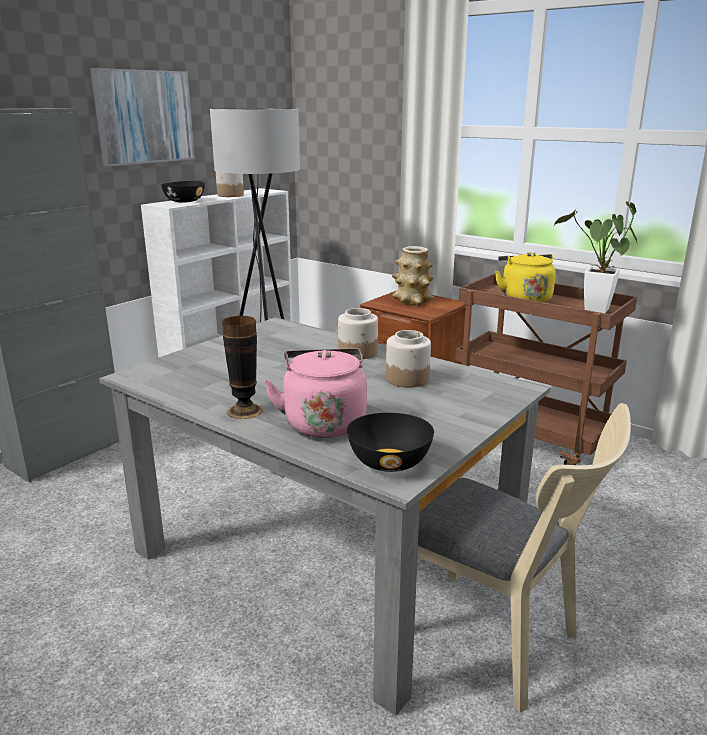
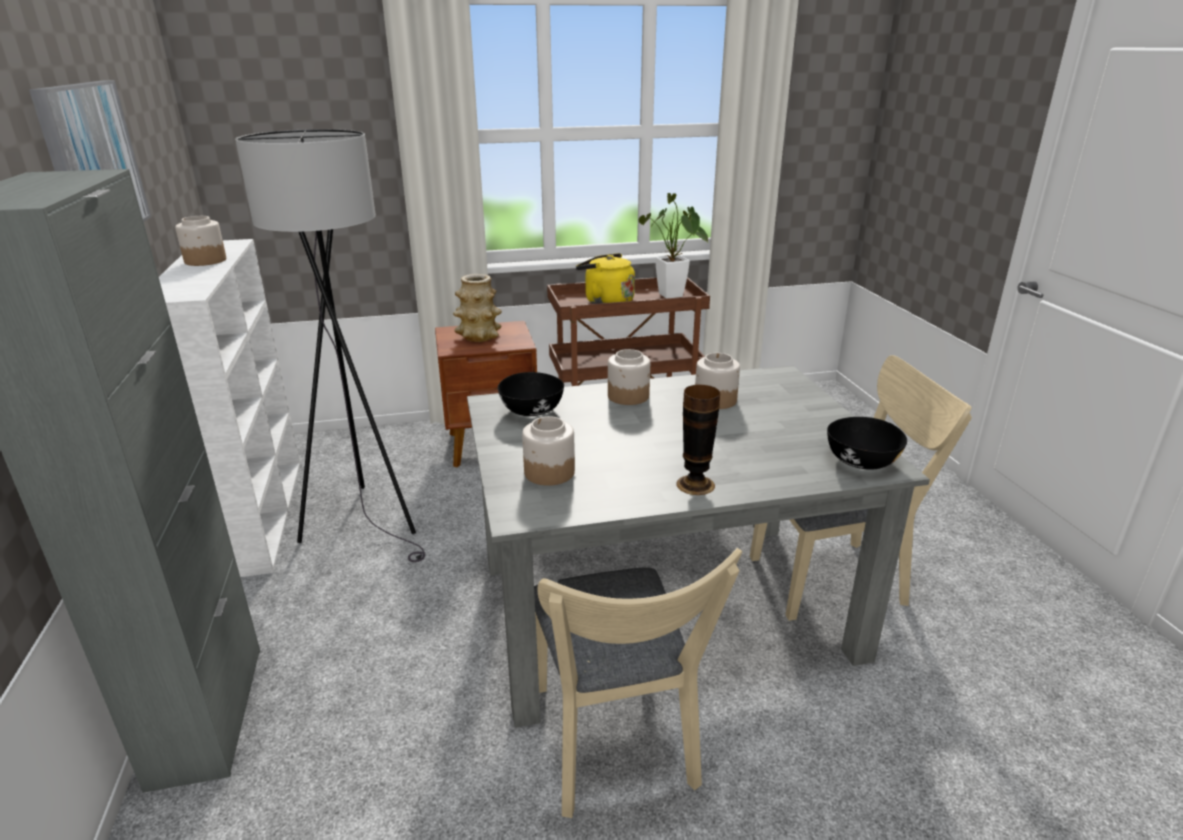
camera: 50 degrees left, 5 degrees up
black bowl [161,181,205,203] -> black bowl moved to [498,372,564,416]
pink kettle [264,349,367,438] -> none
none -> jar [522,416,575,486]
none -> beige chair [534,548,742,818]

